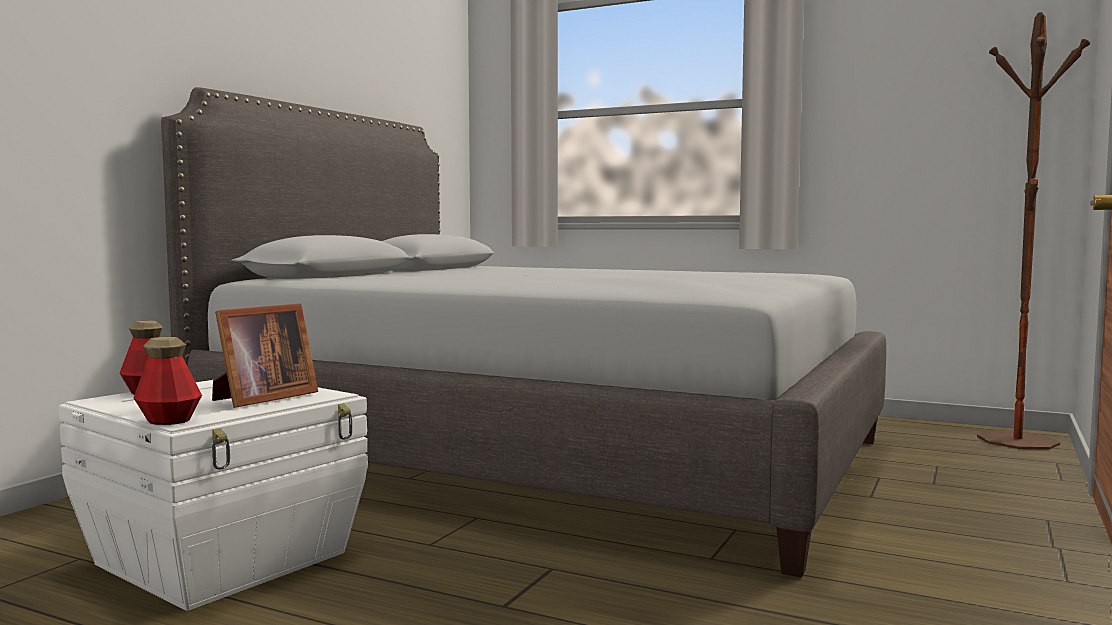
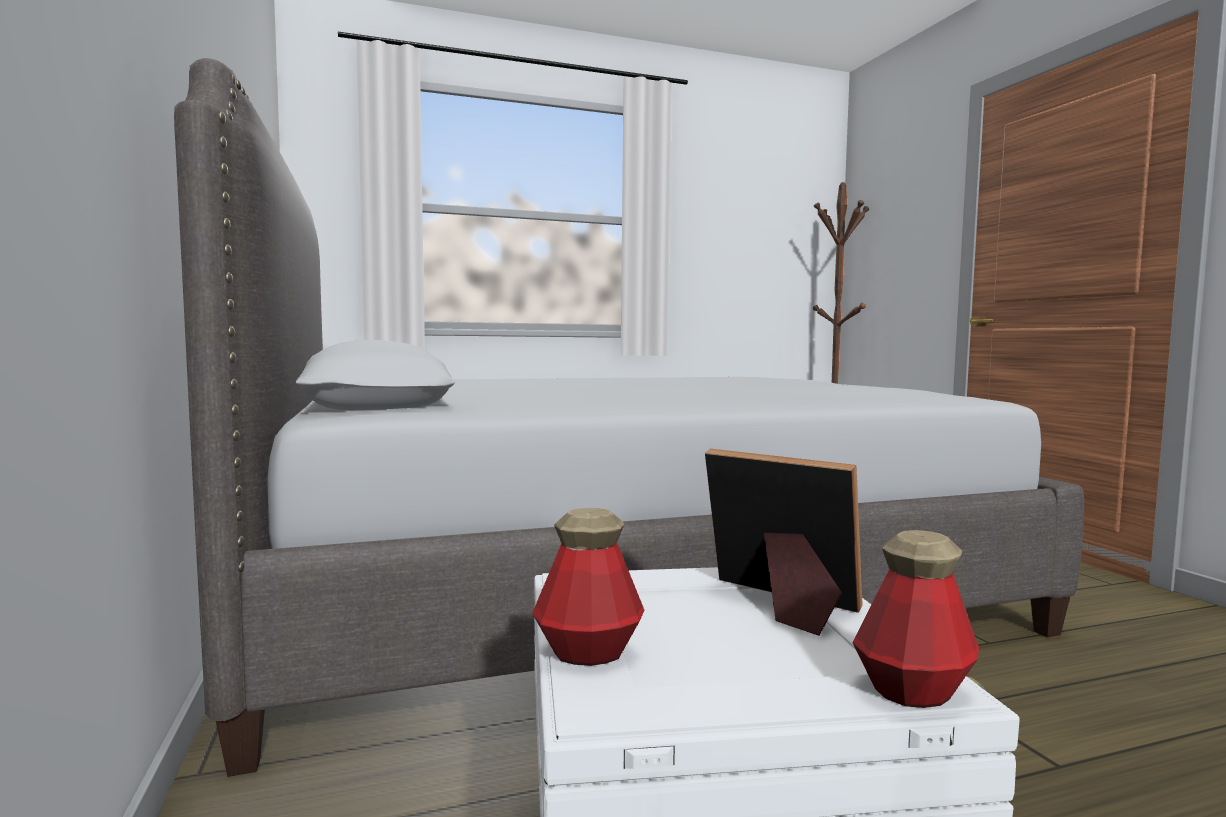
camera: 45 degrees left, 0 degrees up
picture frame [212,303,318,408] -> picture frame turned 45 degrees counterclockwise [705,449,863,636]

